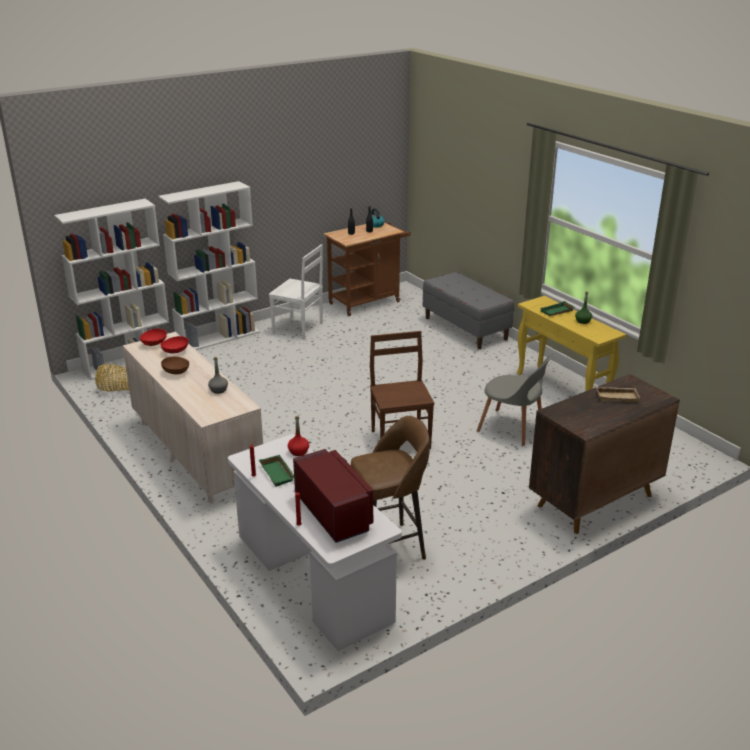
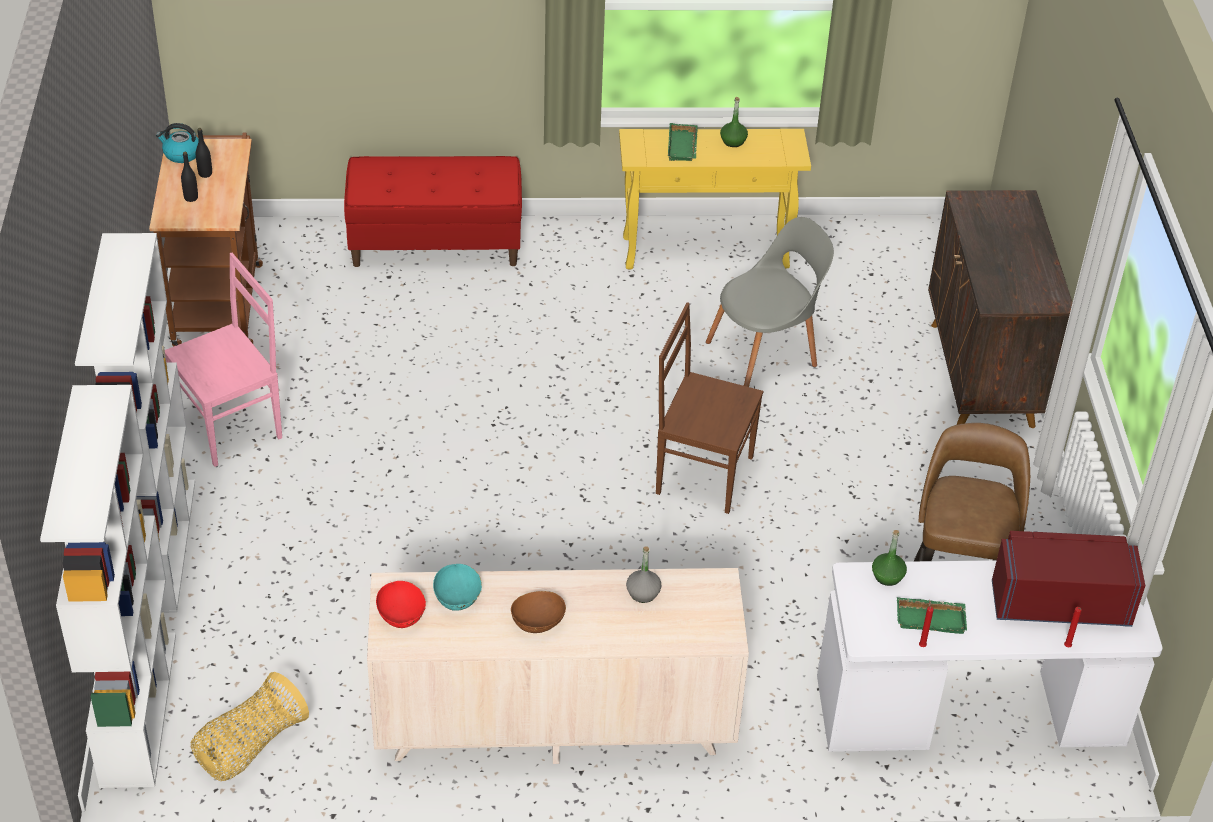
camera: 60 degrees left, 15 degrees up
red bowl [161,336,189,353] -> turquoise bowl [433,563,482,611]
white chair [269,244,323,339] -> pink chair [165,253,282,467]
red bottle [288,416,309,456] -> green bottle [872,530,907,586]
grey bench [423,272,514,349] -> red bench [344,156,522,267]
beige tray [596,387,640,402] -> none

